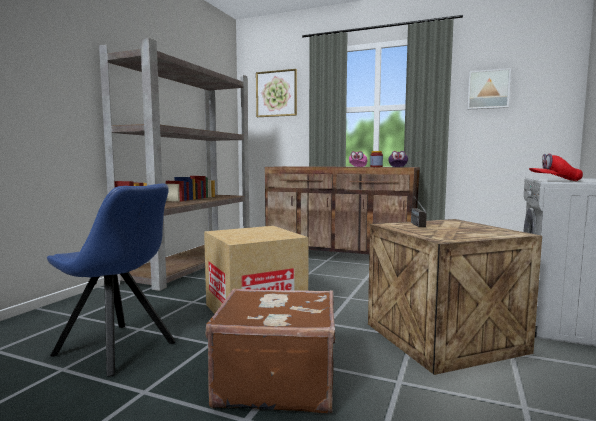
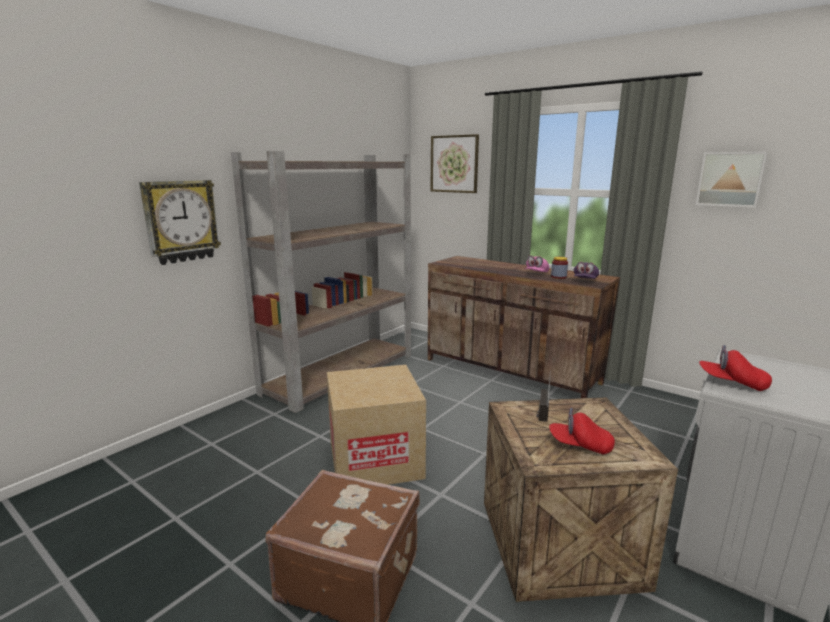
camera: 15 degrees right, 10 degrees up
blue chair [47,183,175,377] -> none
none -> wall clock [139,180,221,265]
none -> red cap [549,407,615,454]

